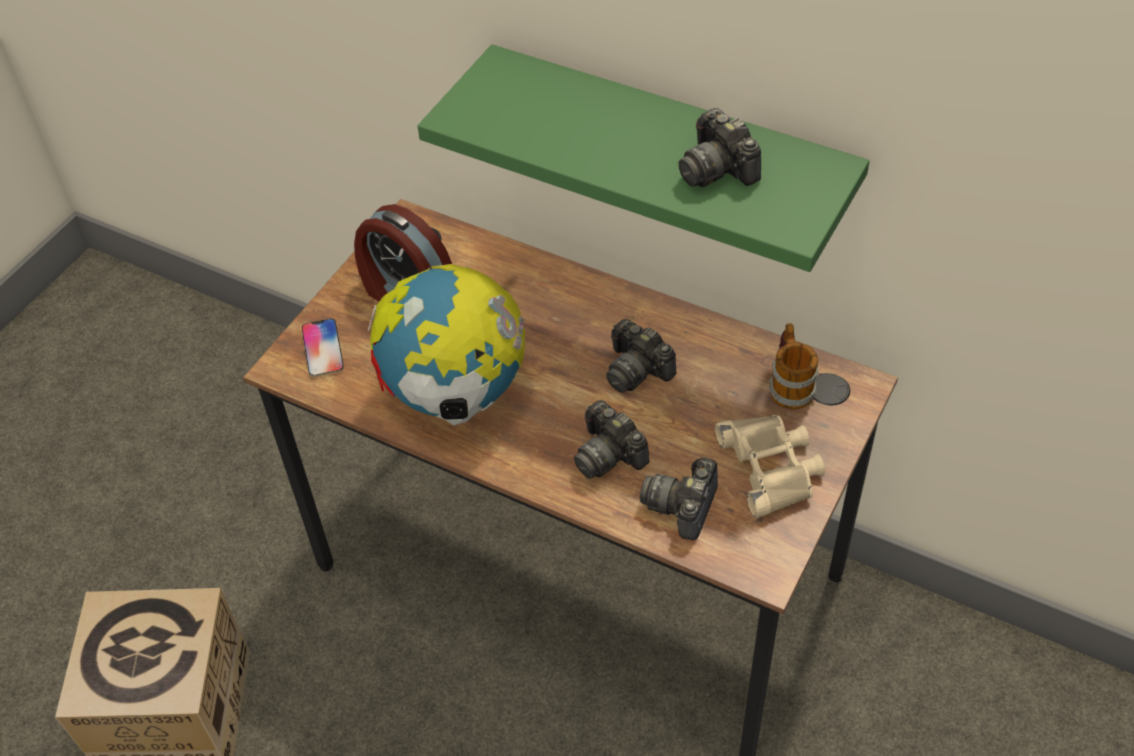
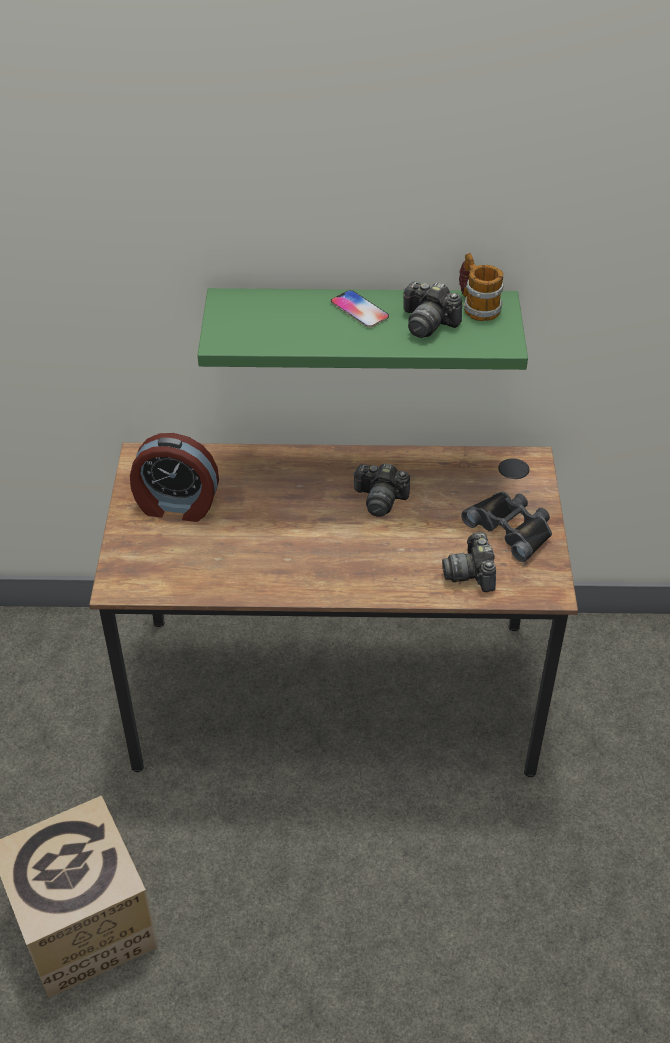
camera: 30 degrees left, 5 degrees down
phone [302,319,344,377] -> phone moved to [331,290,389,328]
globe [368,264,525,425] -> none
camera [574,400,649,479] -> none
beige binoculars [715,415,825,518] -> black binoculars [461,492,552,562]
mug [769,323,819,410] -> mug moved to [459,253,504,321]

